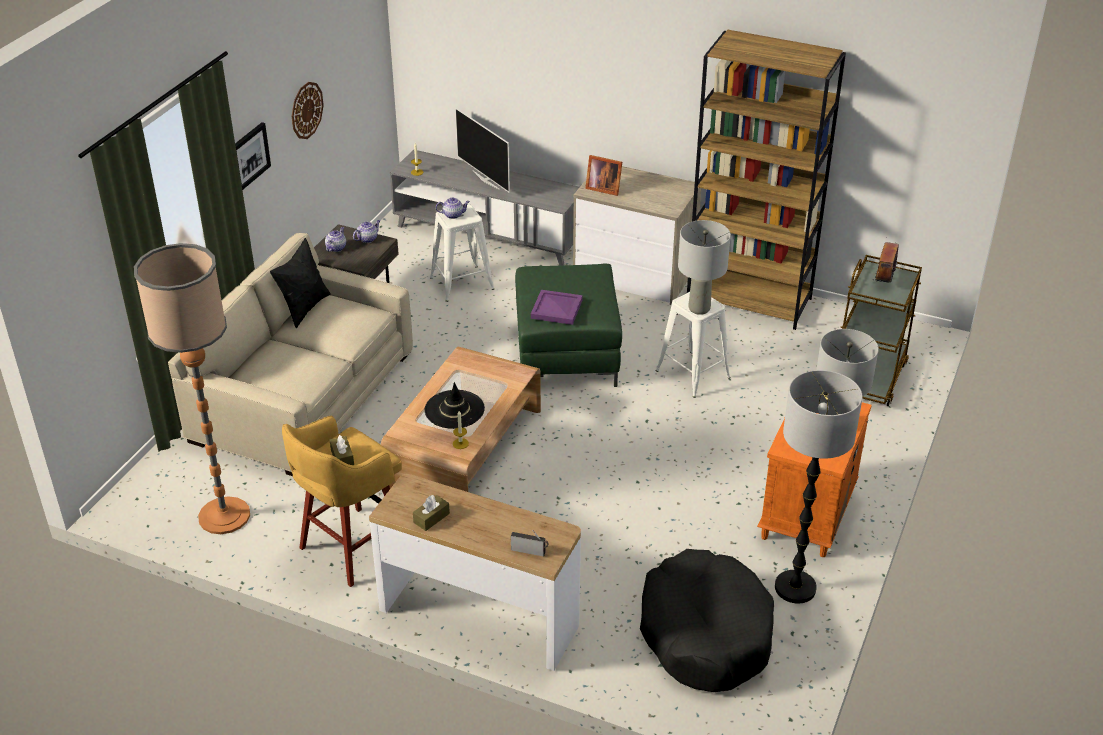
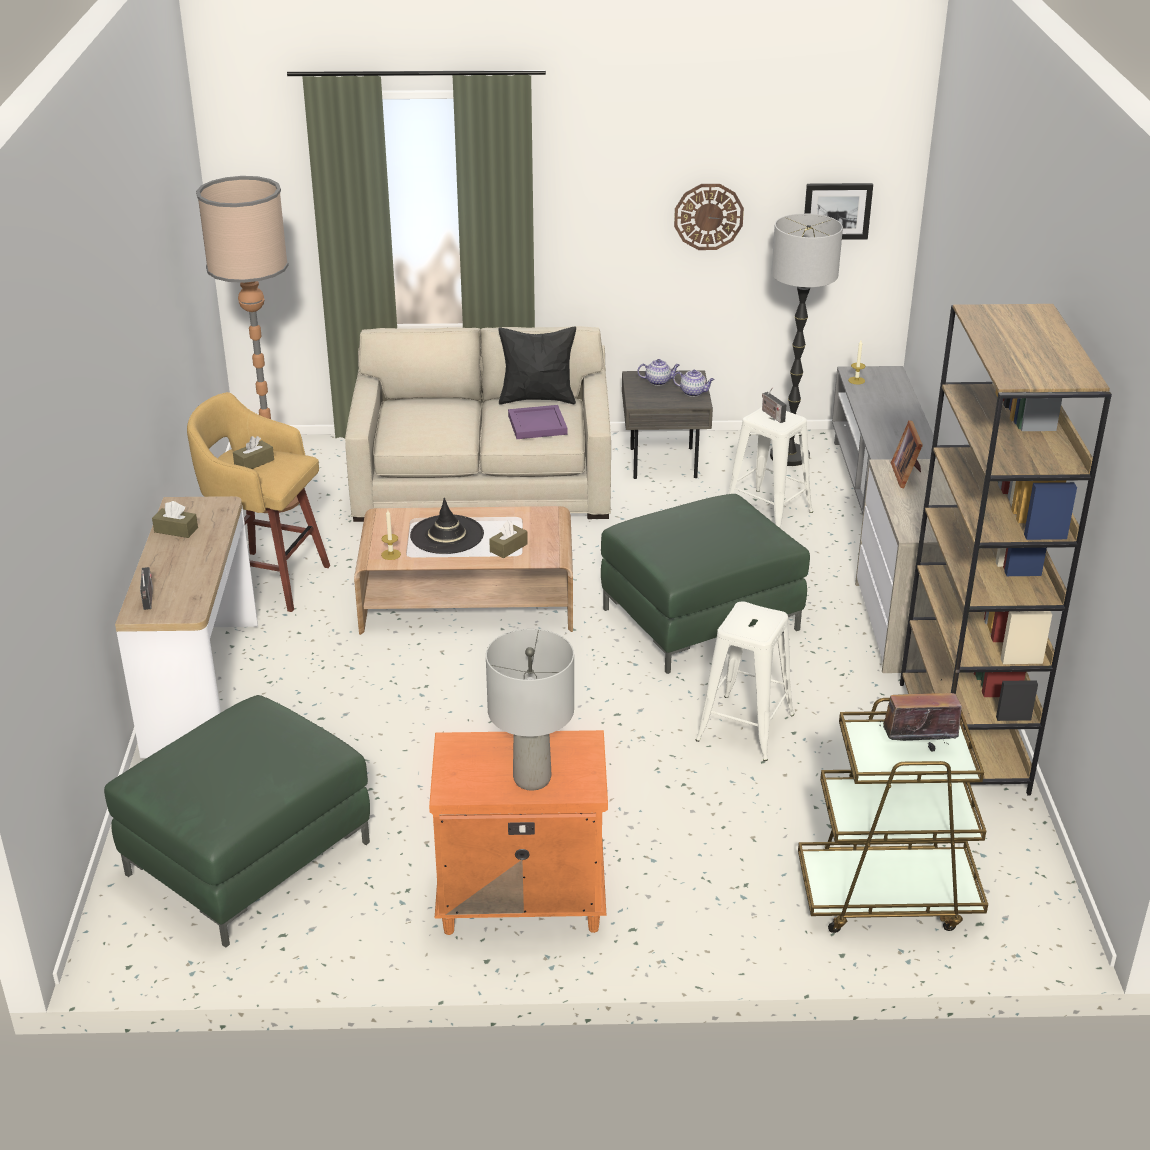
camera: 65 degrees right, 5 degrees down
picture [235,122,271,190] -> picture moved to [804,183,873,240]
teapot [436,197,470,219] -> radio [762,387,786,423]
television [455,108,510,193] -> none
purple tray [531,290,582,325] -> purple tray moved to [508,405,568,439]
black dog bed [640,549,774,692] -> green ottoman [104,695,370,948]
grey table lamp [678,220,731,315] -> none
floor lamp [775,370,862,603] -> floor lamp moved to [770,213,843,466]
none -> brown tissue box [489,521,528,558]

